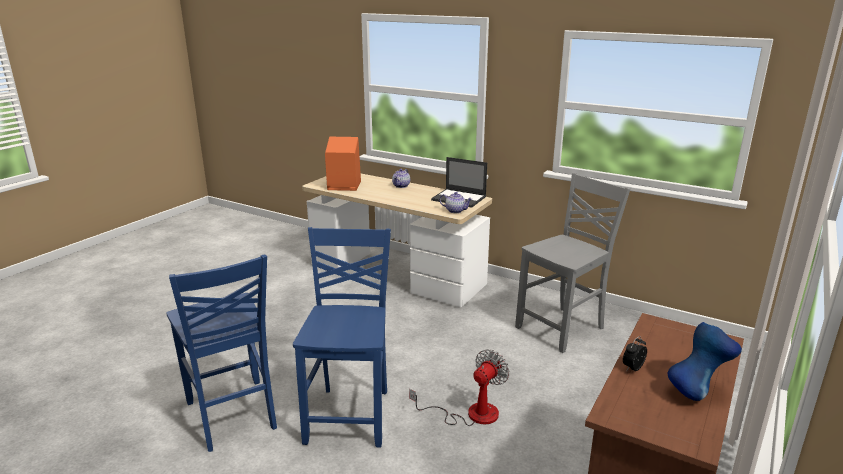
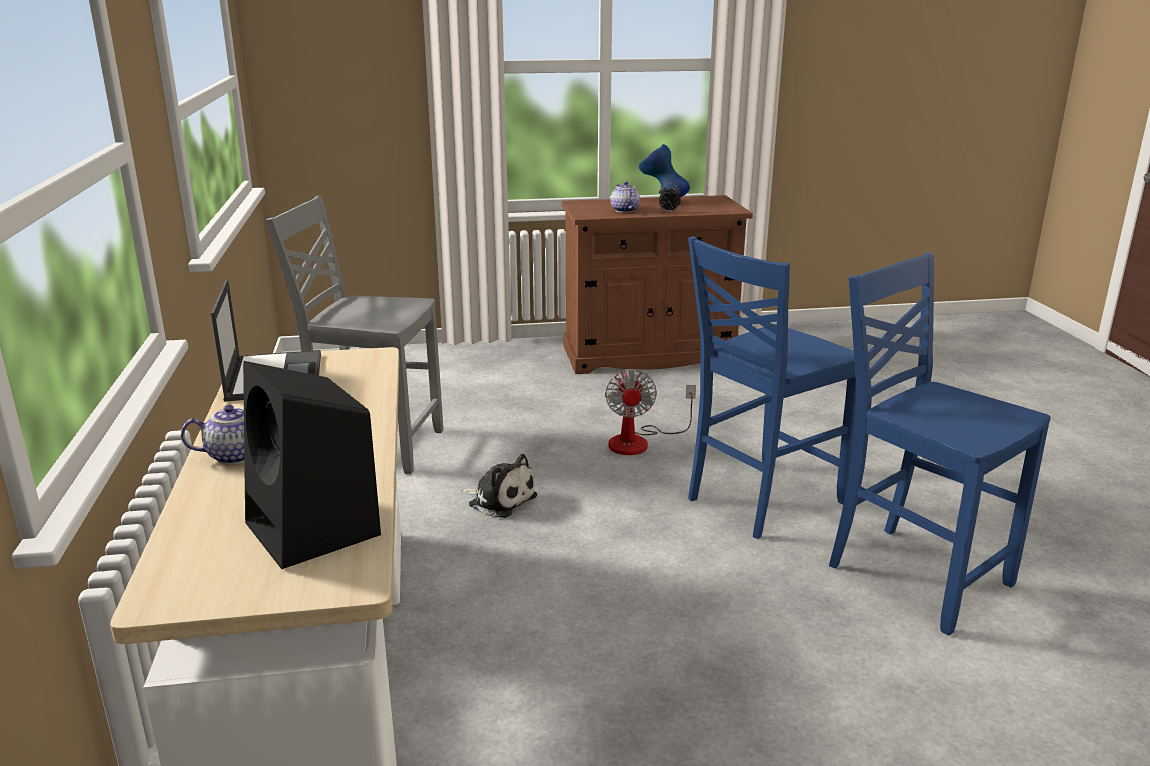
camera: 130 degrees left, 0 degrees up
blue chair [166,254,277,452] -> blue chair turned 60 degrees counterclockwise [829,253,1051,635]
orange speaker [325,137,361,191] -> black speaker [243,361,381,569]
fan [409,349,509,426] -> fan turned 90 degrees counterclockwise [605,370,696,455]
teapot [439,192,472,213] -> teapot moved to [611,181,640,213]
none -> plush toy [461,454,537,518]

